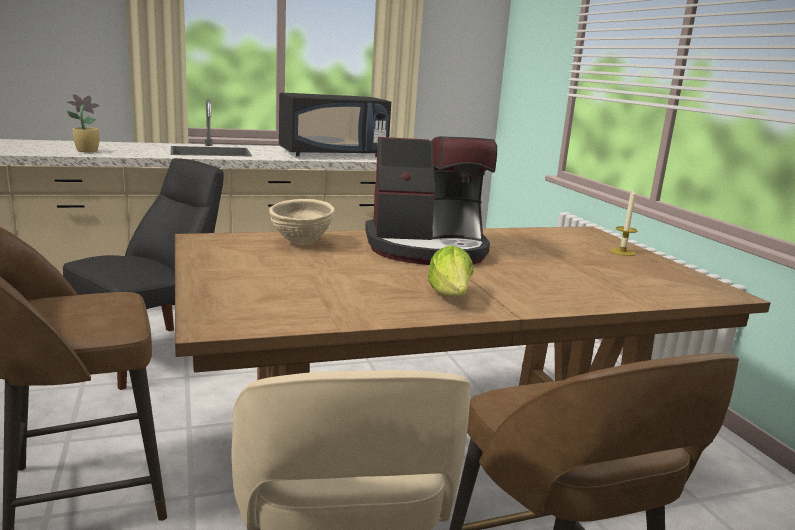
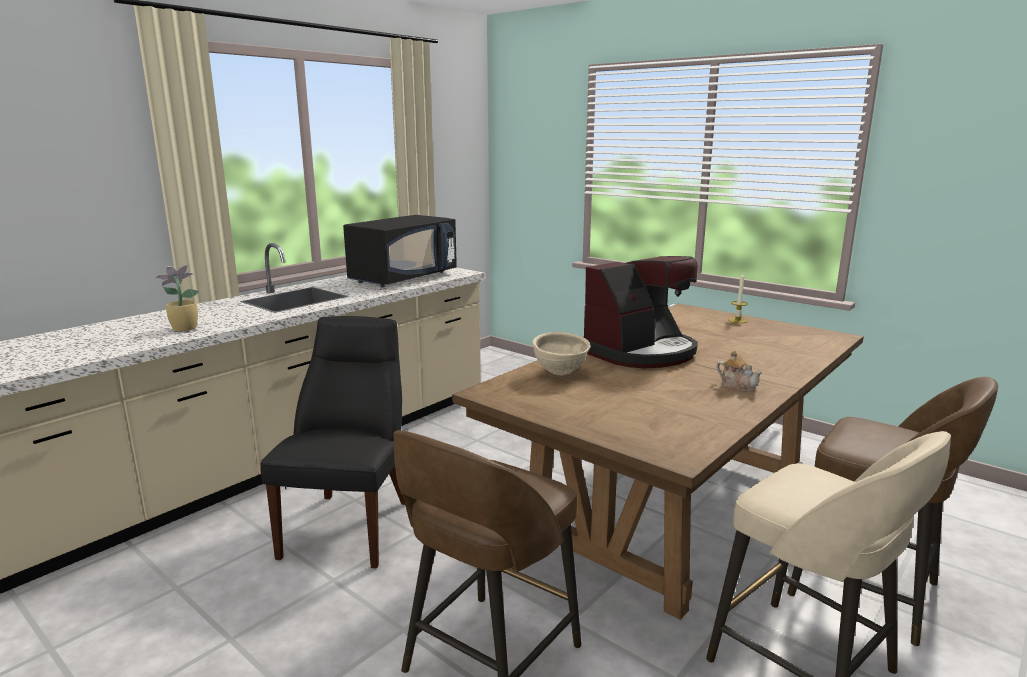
camera: 30 degrees left, 0 degrees up
lettuce [427,245,474,296] -> teapot [716,350,762,392]

